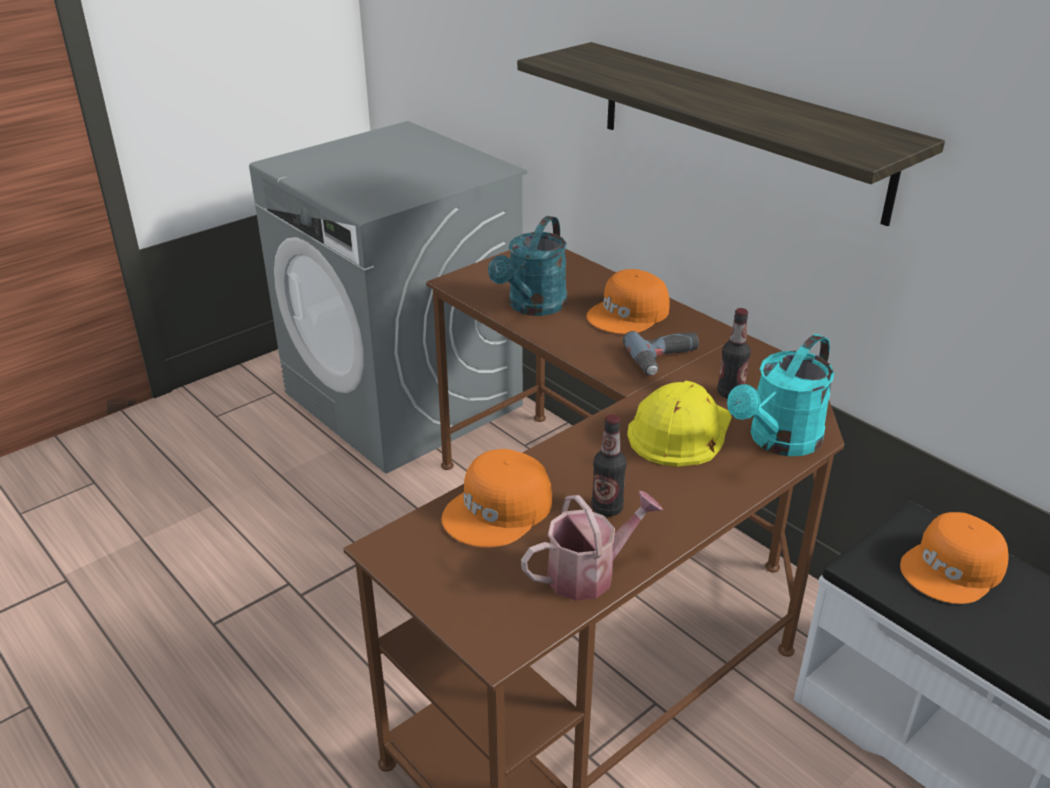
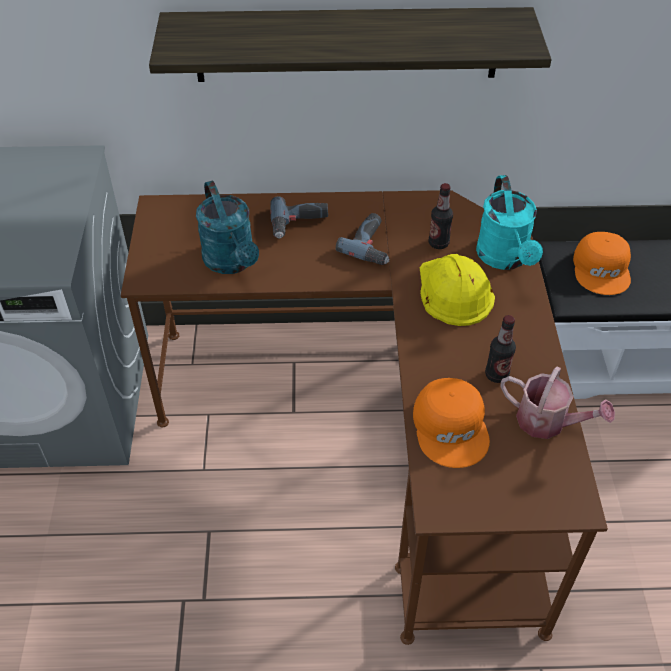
camera: 50 degrees left, 15 degrees up
watering can [521,491,663,601] -> watering can turned 105 degrees clockwise [500,366,615,439]
orange cap [587,269,670,334] -> power drill [270,196,328,239]

